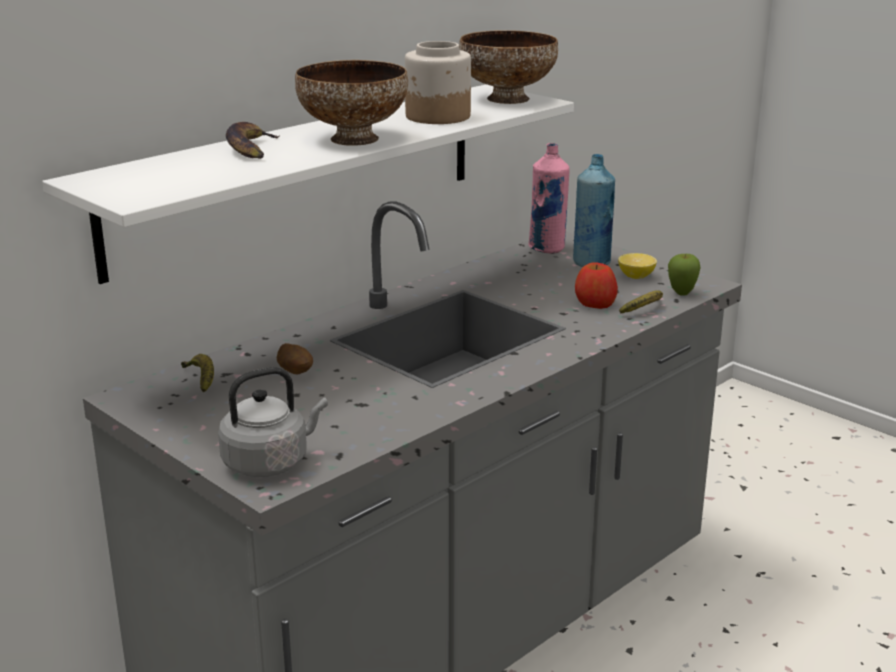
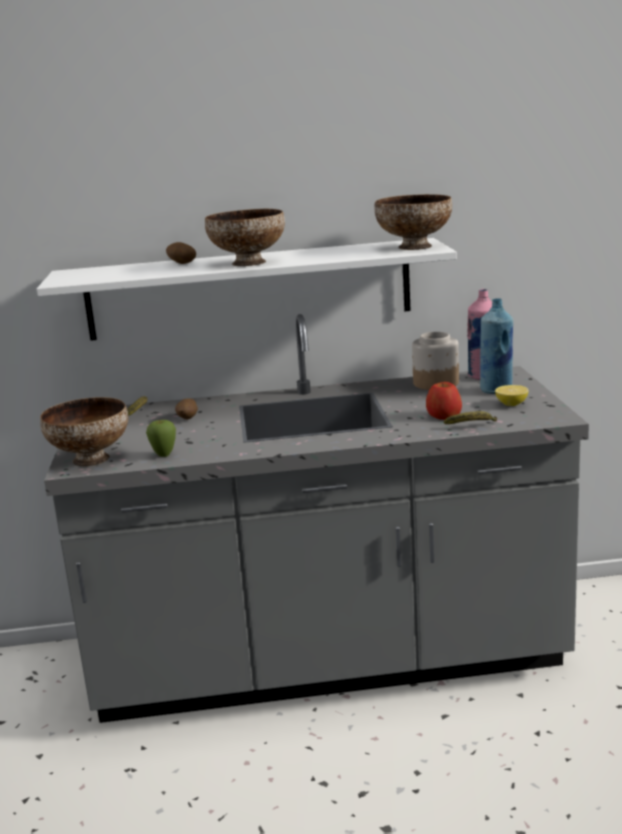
camera: 40 degrees right, 5 degrees down
grey kettle [218,367,328,477] -> bowl [40,397,128,466]
banana [226,122,280,159] -> potato [166,242,196,264]
jar [405,41,471,124] -> jar moved to [412,332,459,390]
apple [668,254,700,296] -> apple moved to [146,420,176,457]

